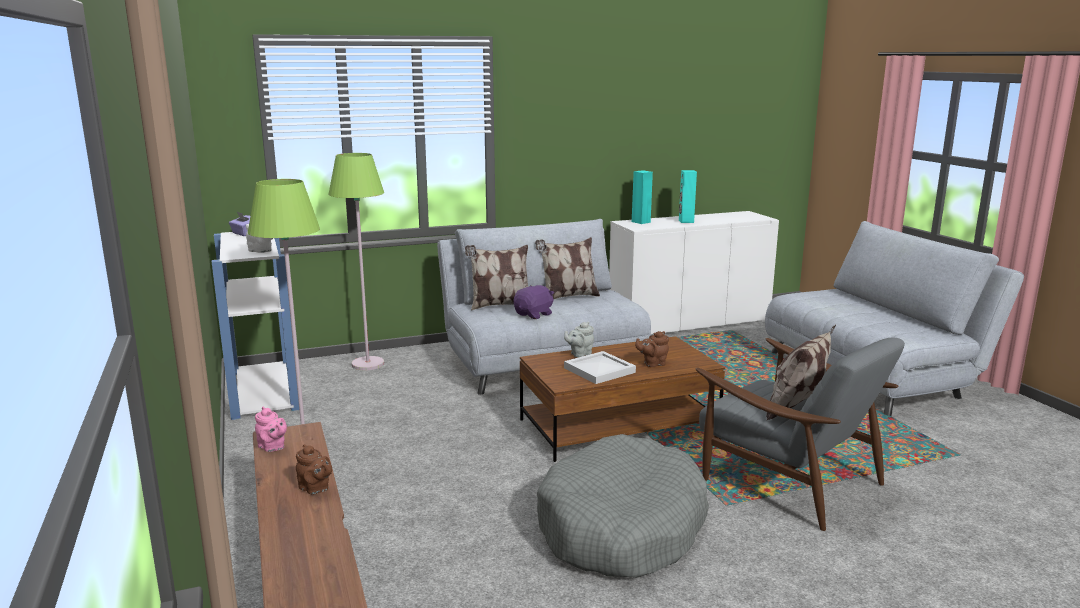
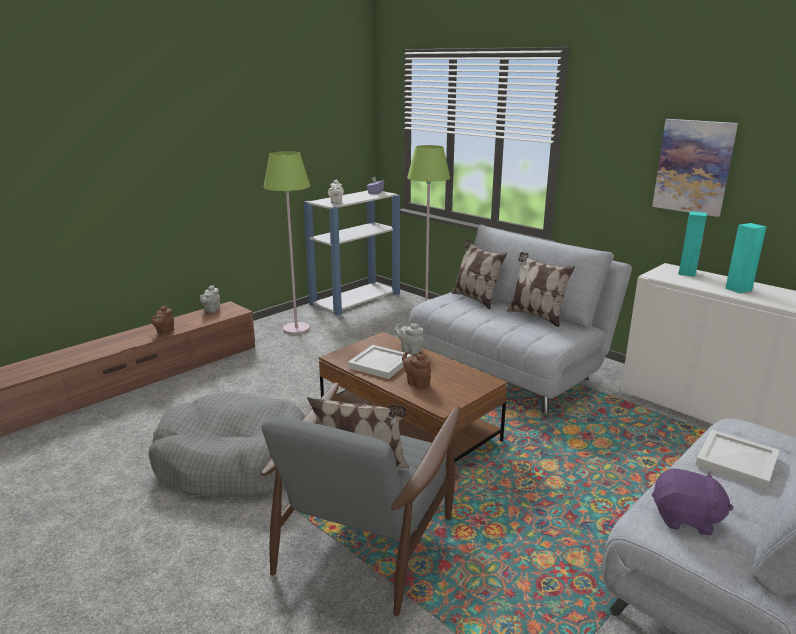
camera: 65 degrees right, 5 degrees up
pink teapot [255,407,287,452] -> grey teapot [200,285,220,313]
purple plush toy [513,285,554,319] -> purple plush toy moved to [652,468,733,535]
none -> picture [652,119,738,217]
none -> white tray [695,430,780,489]

